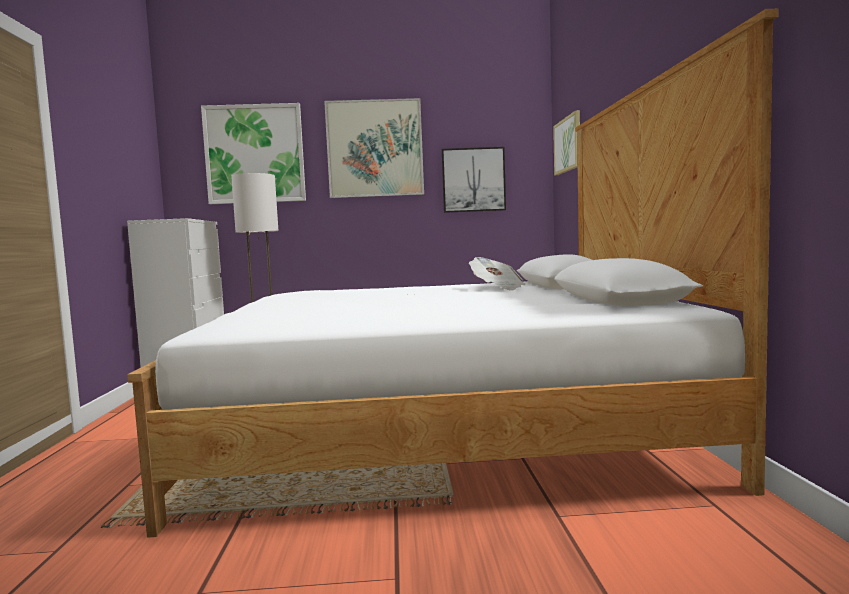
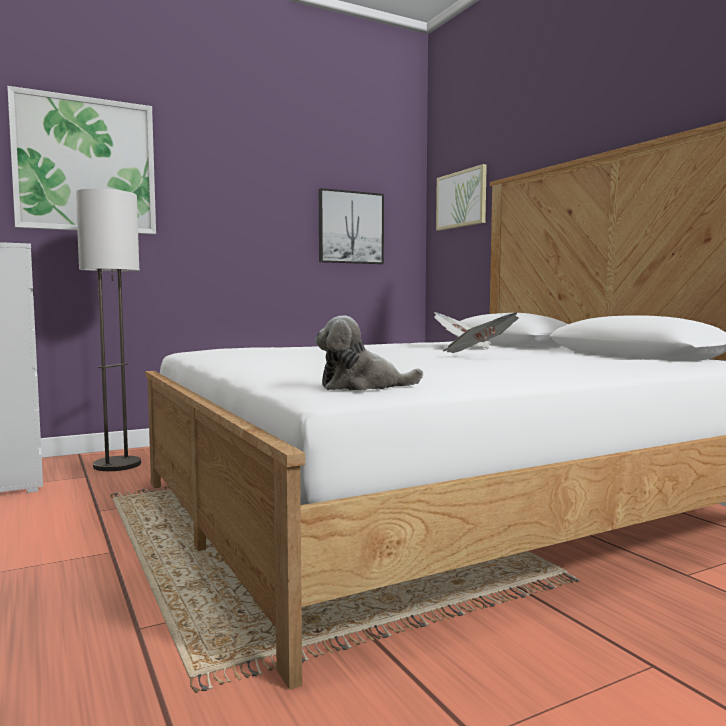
camera: 25 degrees left, 0 degrees up
picture [324,98,424,198] -> none
none -> plush toy [315,316,423,391]
none -> newspaper [442,312,518,353]

